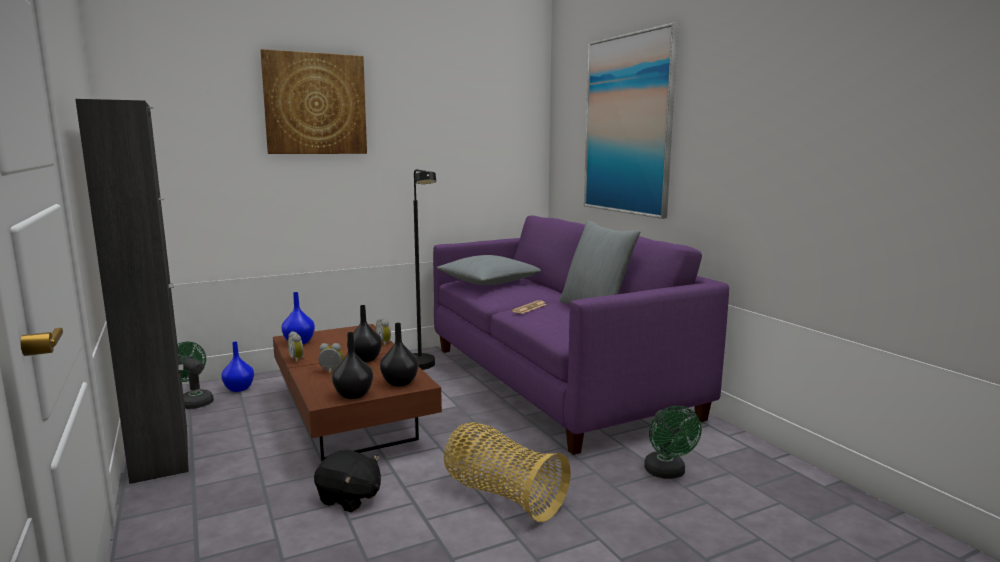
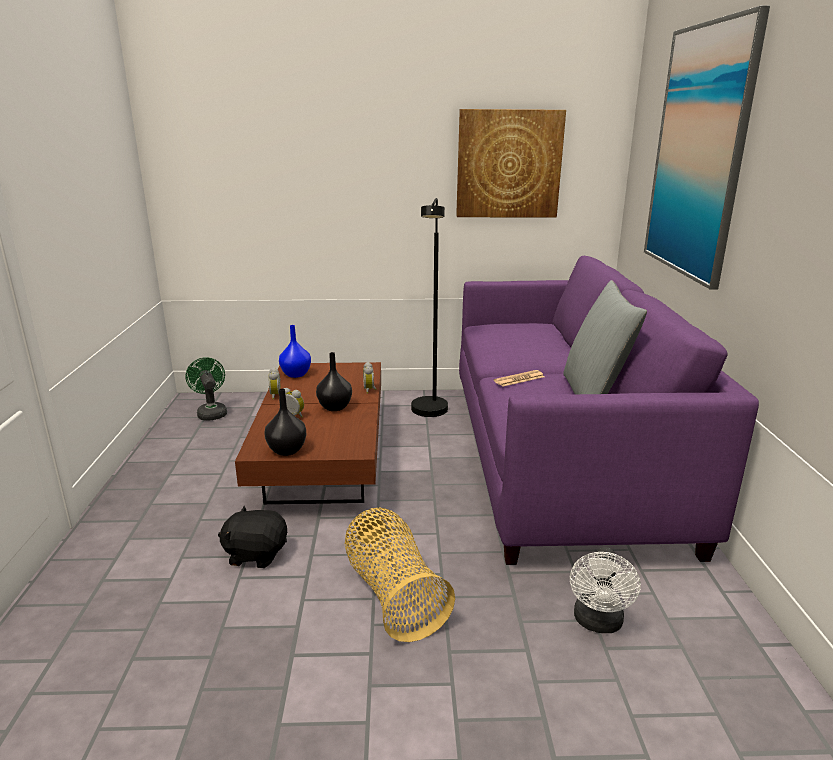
camera: 25 degrees right, 10 degrees up
black cabinet [75,99,189,484] -> none
blue vase [221,342,254,392] -> none
picture [260,49,367,154] -> picture moved to [456,109,566,218]
black plush toy [314,450,381,512] -> black plush toy turned 135 degrees clockwise [218,506,287,568]
black vase [380,323,419,386] -> none
grey pillow [437,255,541,285] -> none
green fan [644,406,702,479] -> white fan [570,547,641,633]

